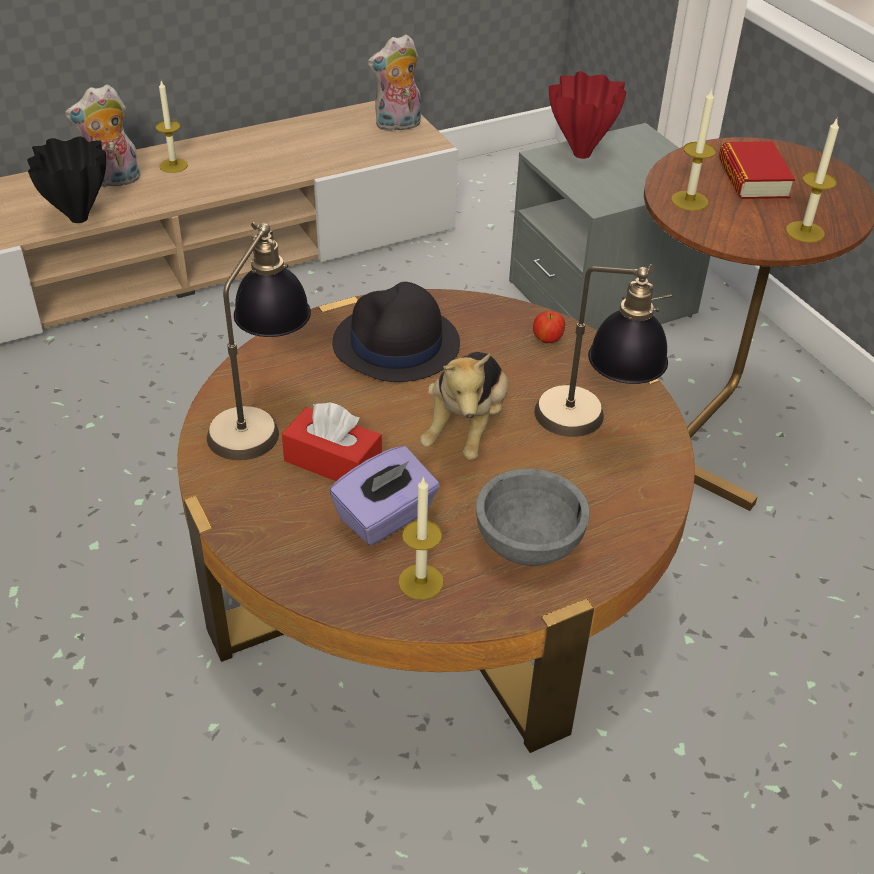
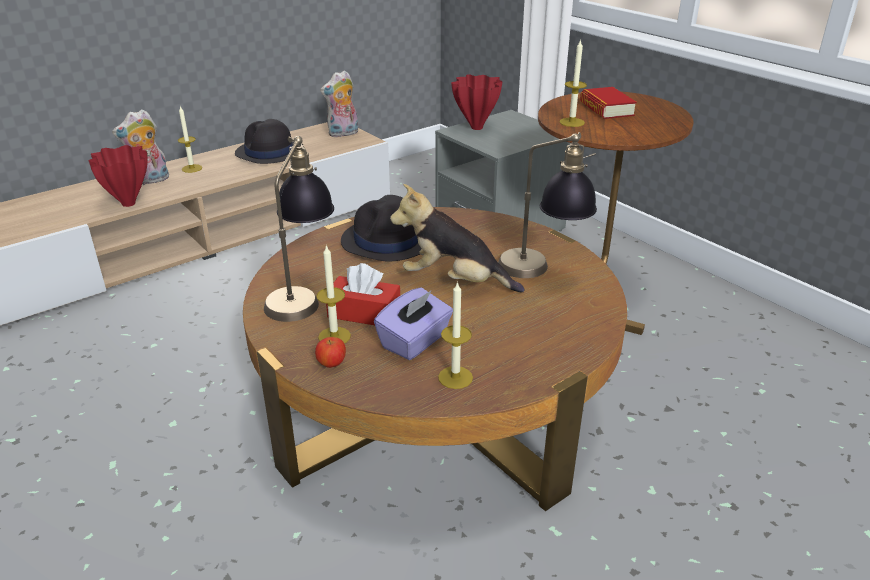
camera: 10 degrees left, 10 degrees down
black vase [27,136,106,223] -> red vase [89,145,148,207]
plush toy [420,352,509,460] -> plush toy turned 105 degrees clockwise [390,184,525,293]
grey bowl [476,469,590,566] -> none
apple [533,311,565,343] -> apple moved to [315,337,346,368]
candle [786,119,839,243] -> candle moved to [316,245,351,344]
none -> black hat [235,119,294,164]

